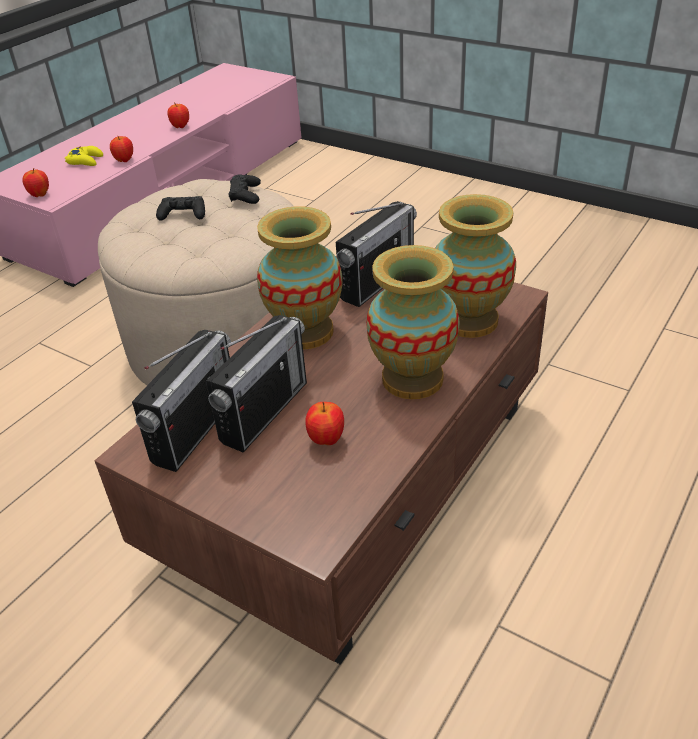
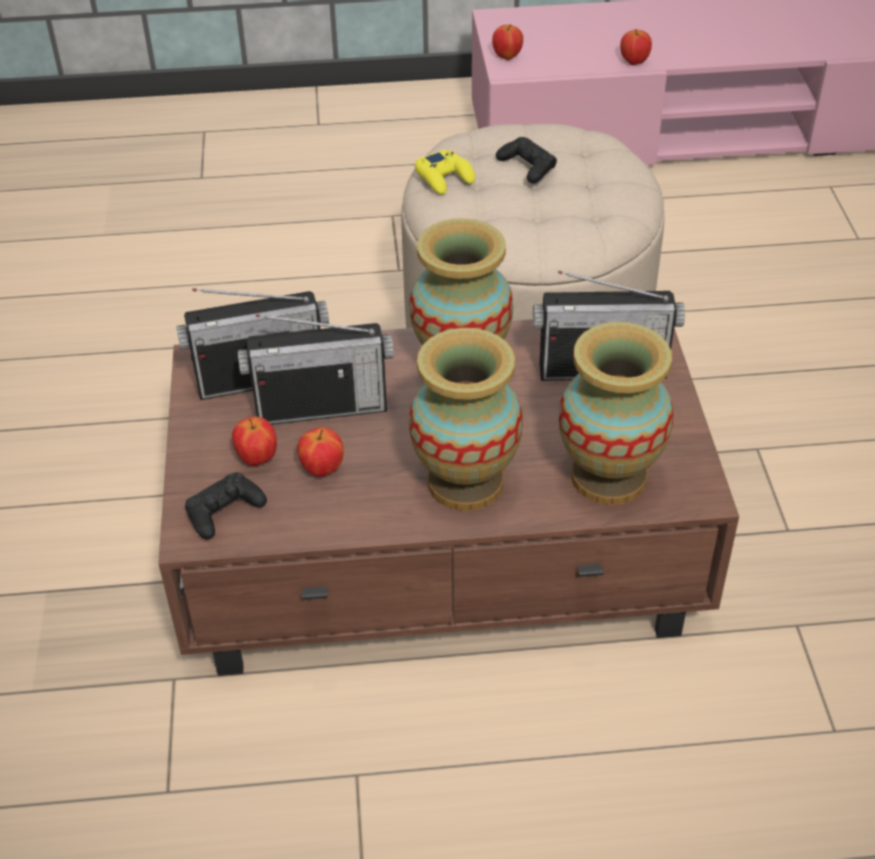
camera: 50 degrees right, 5 degrees up
yellow game controller [65,146,103,166] -> yellow game controller moved to [415,150,475,195]
apple [167,102,189,128] -> apple moved to [232,416,277,466]
black game controller [228,174,261,204] -> black game controller moved to [185,472,267,540]

